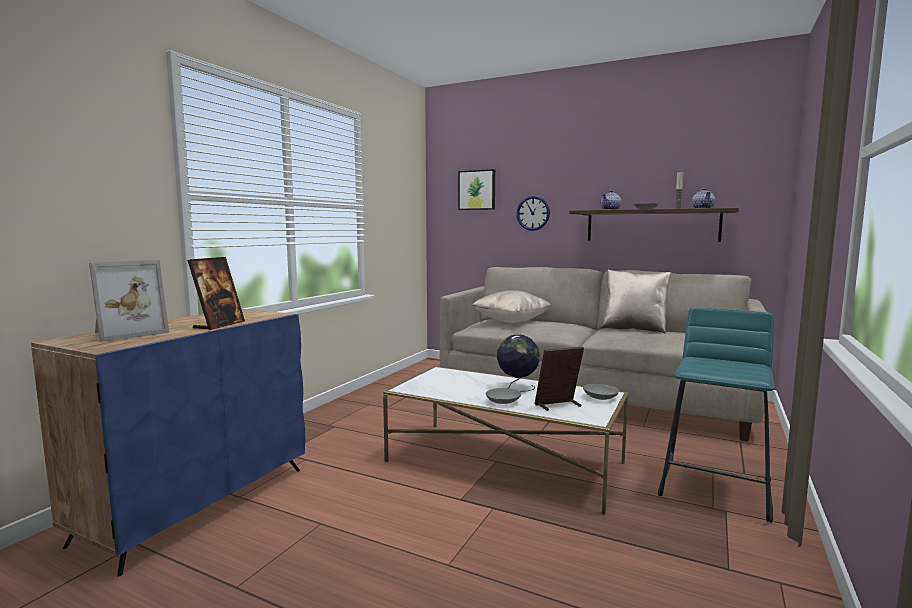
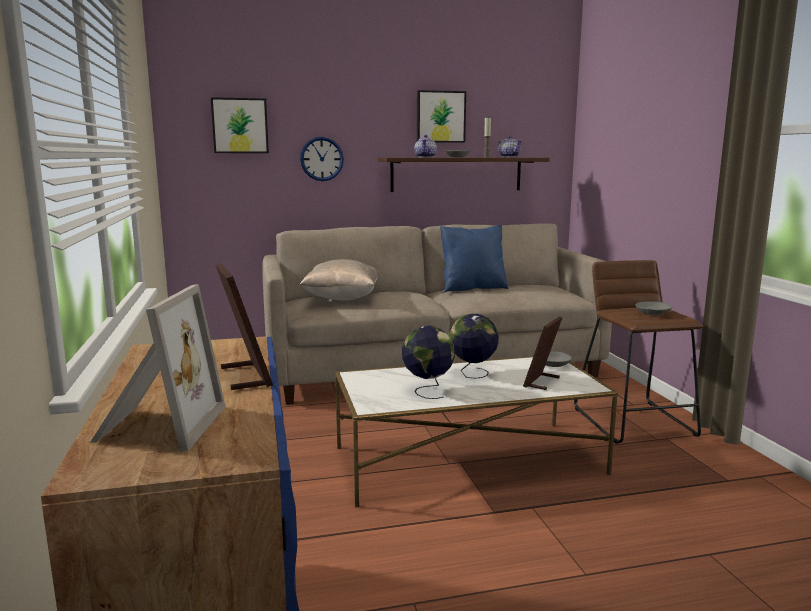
camera: 40 degrees left, 5 degrees up
grey bowl [485,388,521,404] -> grey bowl moved to [636,301,673,316]
beige pillow [600,270,671,334] -> blue pillow [440,225,509,292]
turquoise stool [658,308,775,523] -> brown stool [574,260,703,444]
none -> globe [402,326,455,399]
none -> picture [417,90,466,143]

